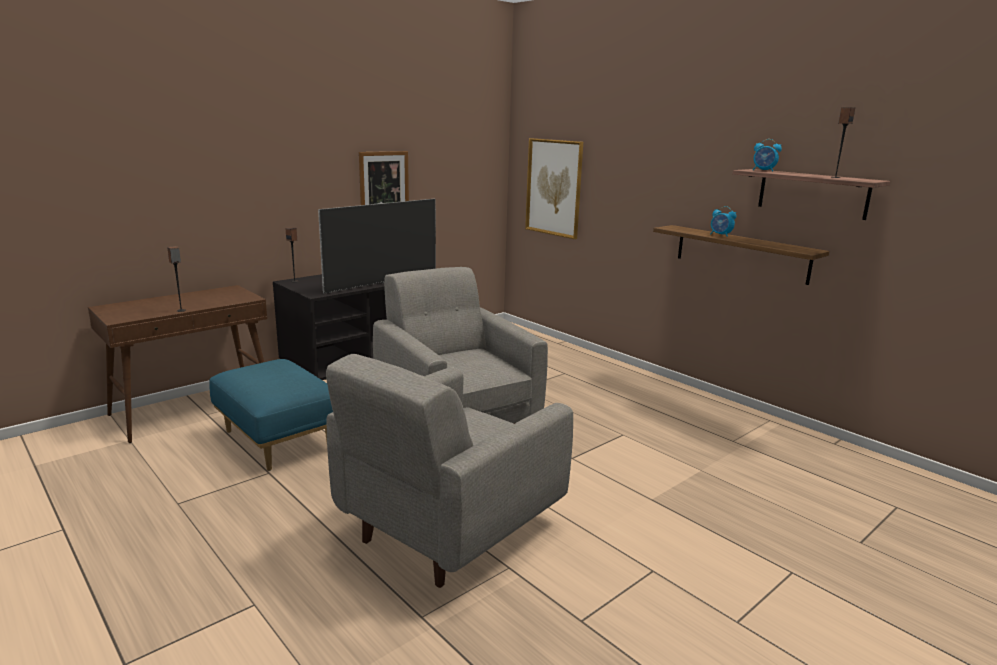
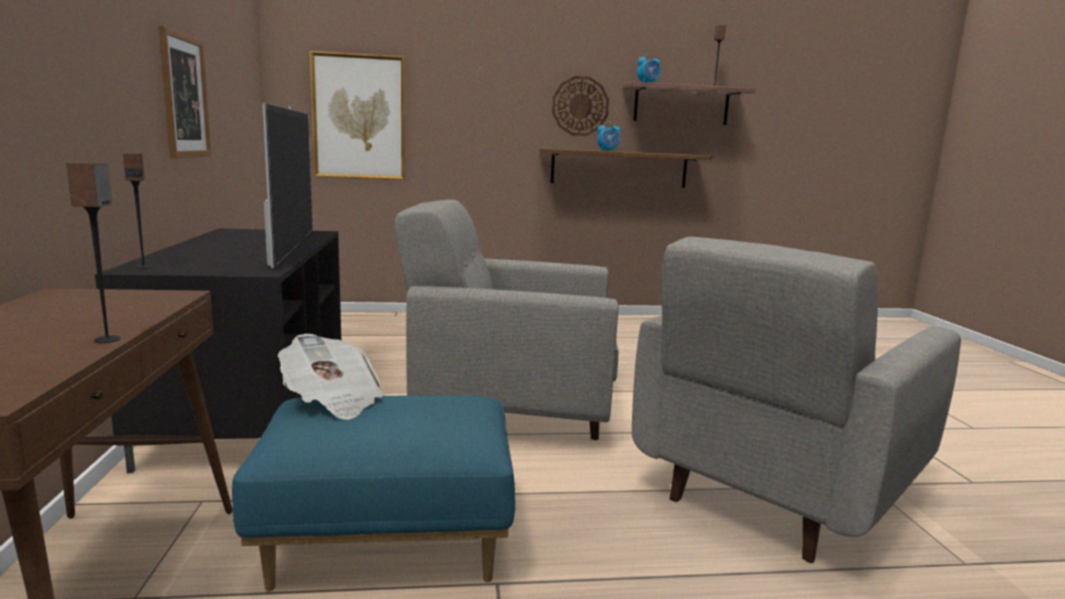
camera: 55 degrees left, 5 degrees down
grey armchair [326,354,573,588] -> grey armchair turned 60 degrees clockwise [632,236,961,563]
none -> newspaper [278,334,384,420]
none -> wall clock [552,76,609,136]

